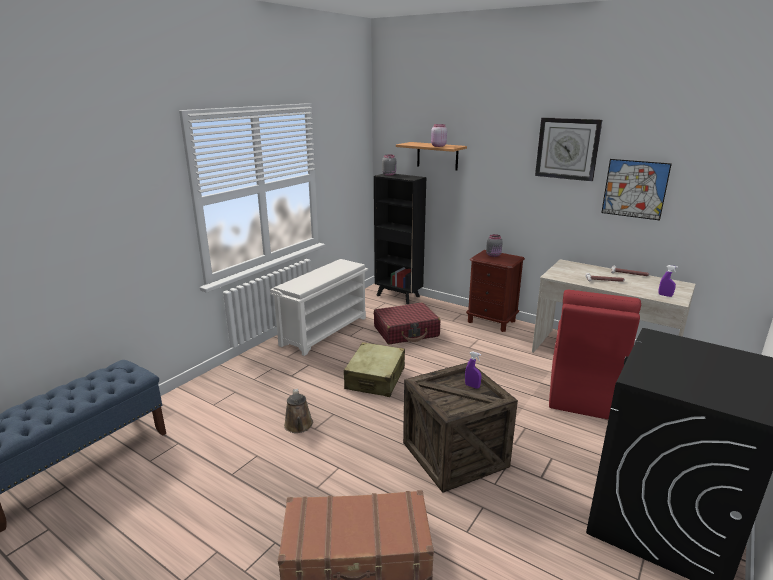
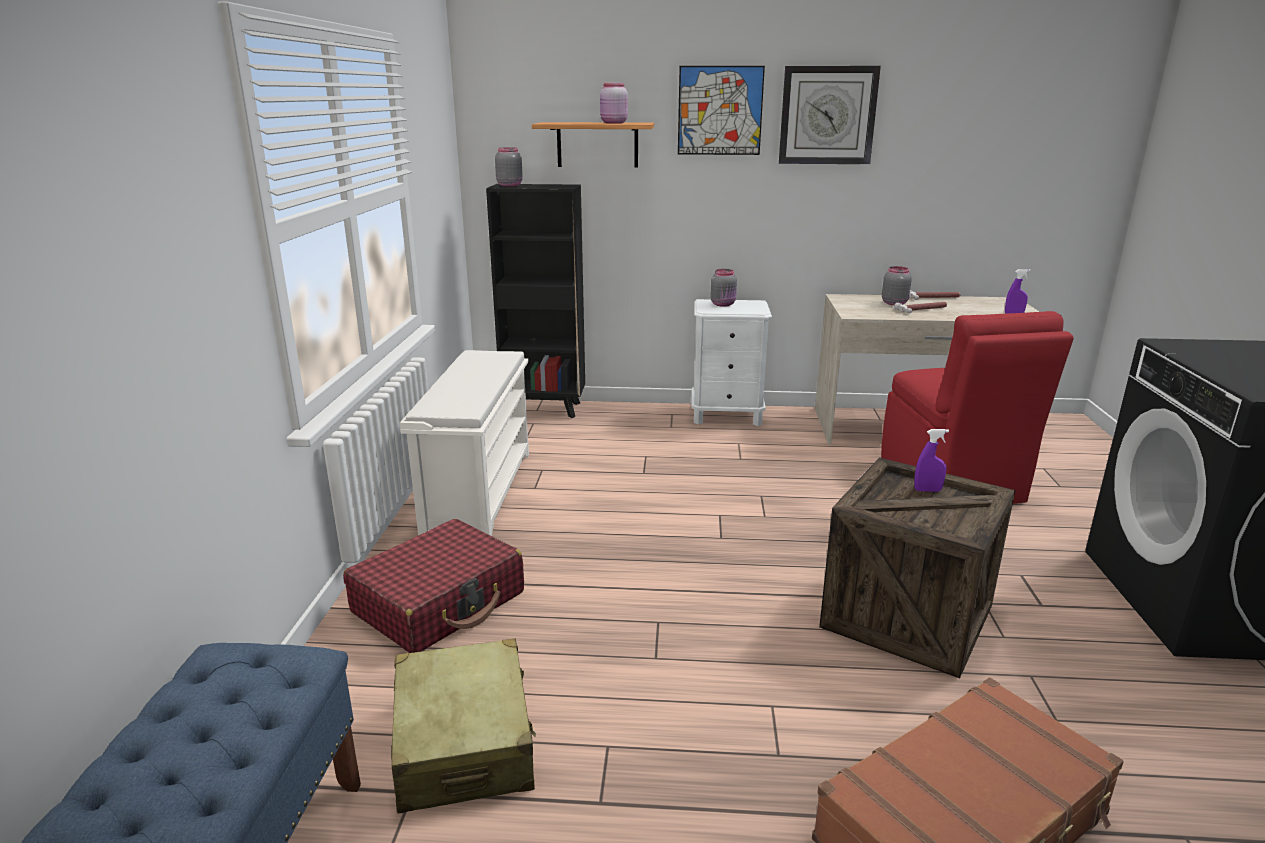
camera: 30 degrees left, 0 degrees up
brown watering can [284,389,313,433] -> none
beige suitcase [344,342,405,397] -> beige suitcase moved to [391,639,536,814]
red suitcase [374,302,440,345] -> red suitcase moved to [343,519,524,653]
brown nightstand [466,250,525,332] -> white nightstand [691,299,772,426]
picture [601,159,672,220] -> picture moved to [678,66,765,155]
none -> grey jar [882,266,912,305]

